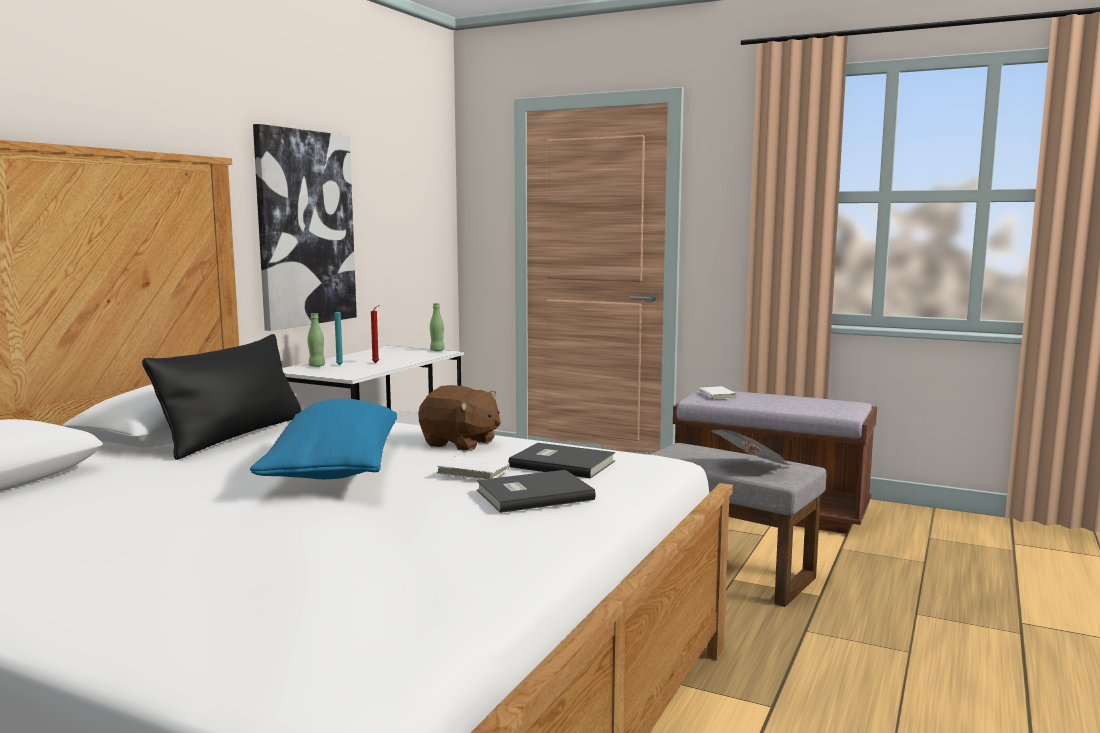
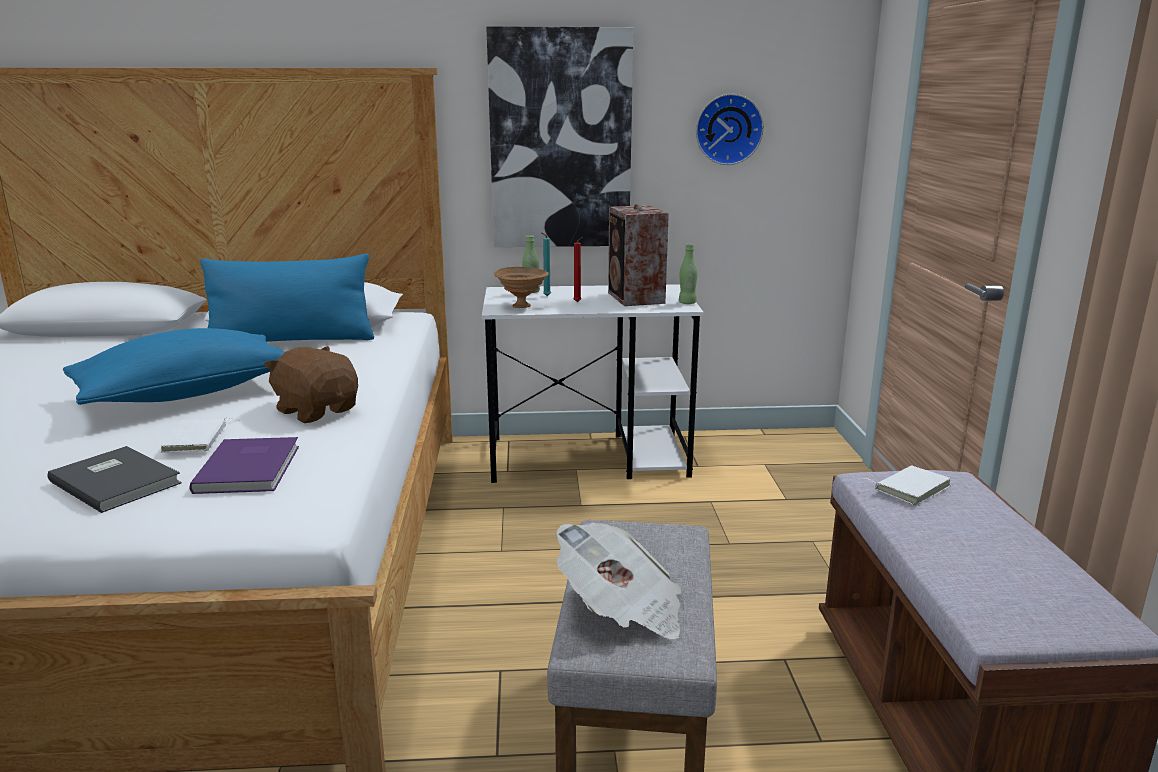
camera: 60 degrees right, 10 degrees up
black pillow [142,334,302,460] -> blue pillow [200,254,374,342]
brown plush toy [418,385,501,451] -> brown plush toy turned 135 degrees clockwise [264,346,358,423]
grey book [508,443,615,478] -> purple book [189,437,299,494]
none -> brown bowl [494,267,549,308]
none -> speaker [608,204,669,306]
none -> wall clock [696,94,764,165]

